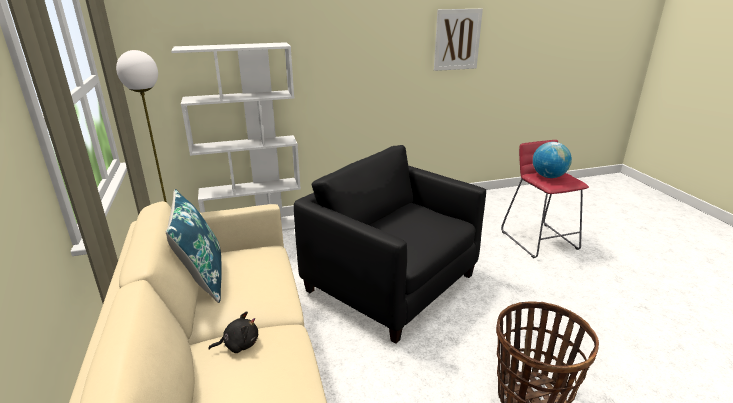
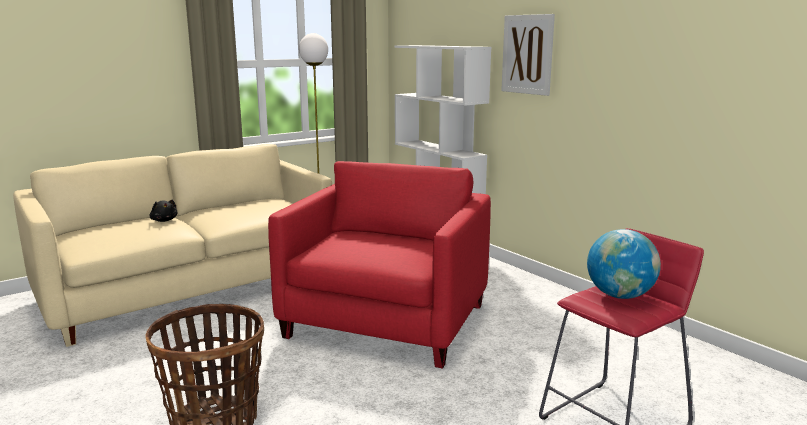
camera: 70 degrees right, 10 degrees down
blue pillow [166,189,222,303] -> none
black armchair [294,145,486,344] -> red armchair [268,161,491,369]
picture [434,9,483,71] -> picture moved to [501,14,555,96]

